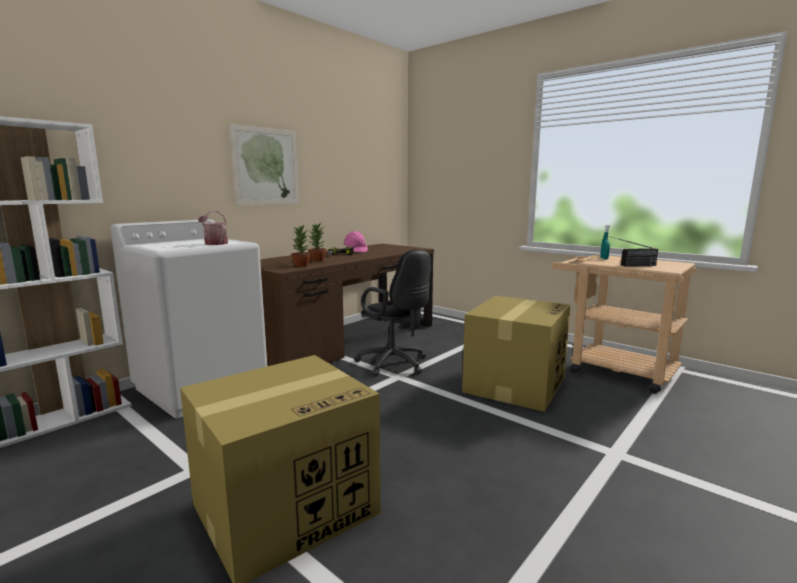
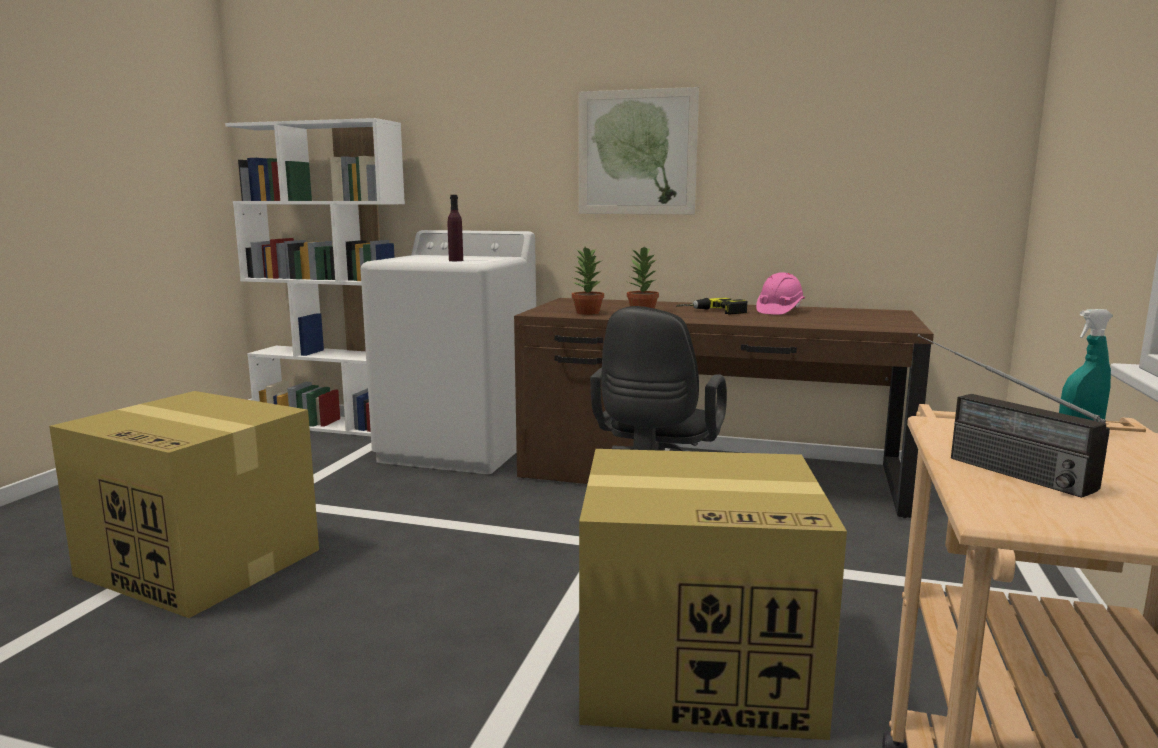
camera: 65 degrees right, 0 degrees up
watering can [198,211,228,245] -> purple bottle [448,195,463,261]

